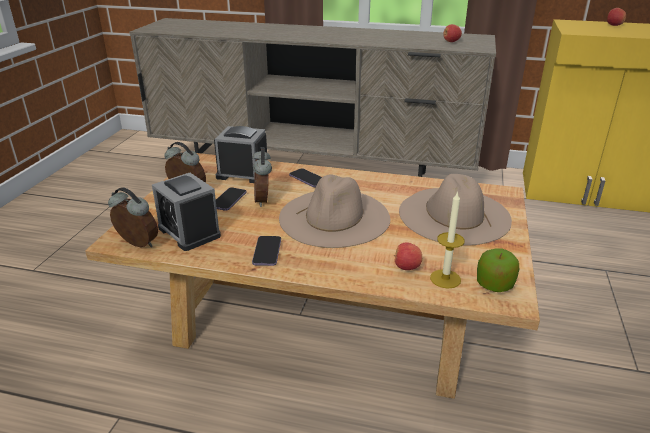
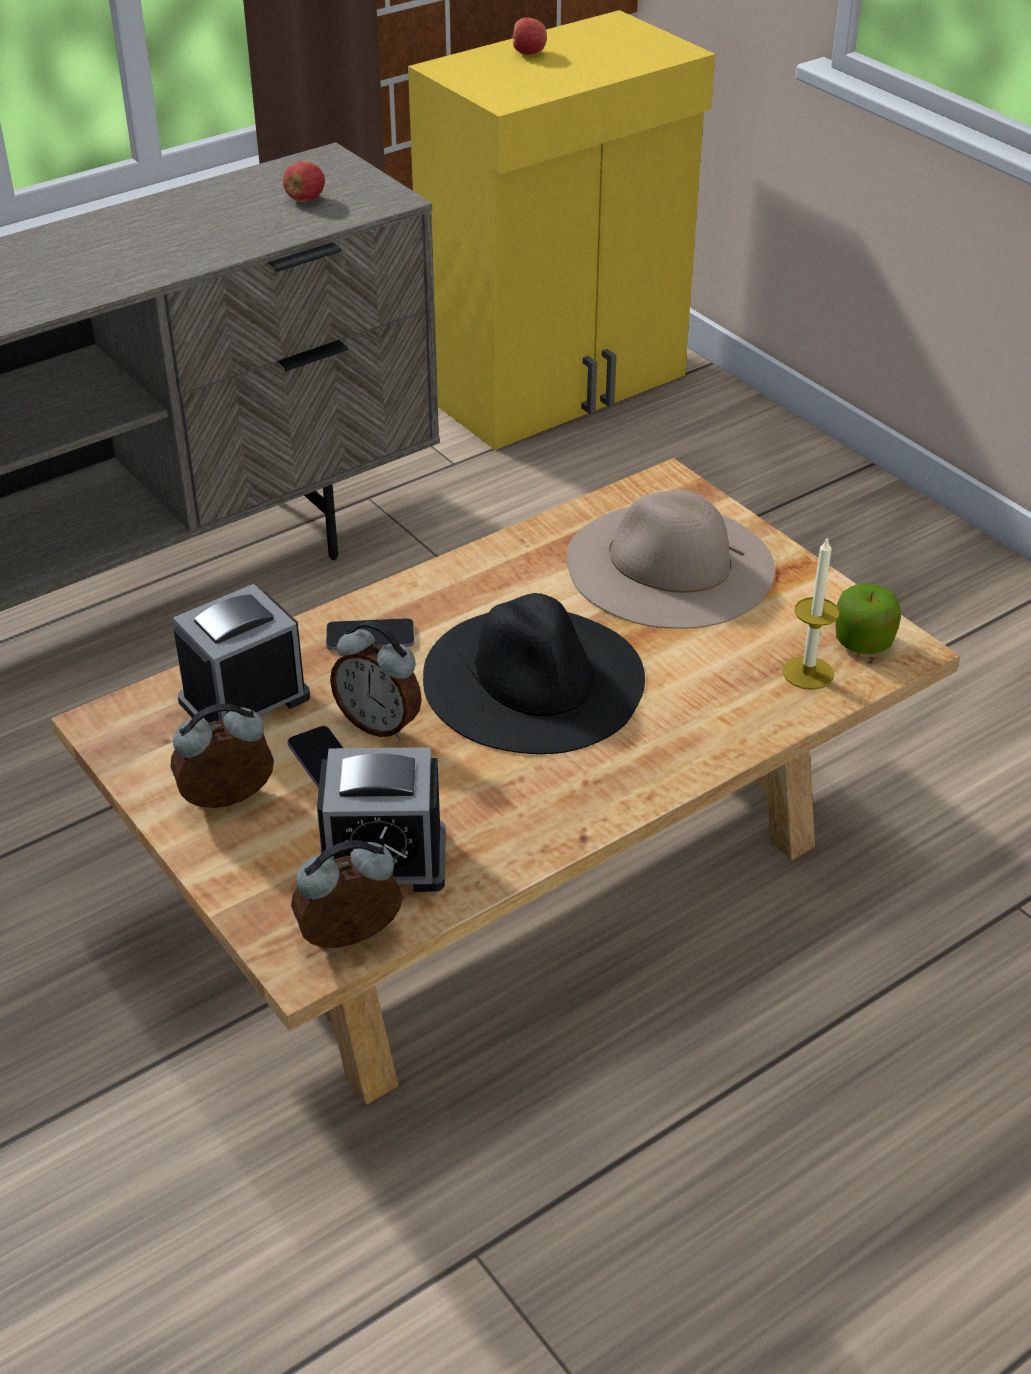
camera: 50 degrees left, 10 degrees up
phone [252,236,281,266] -> none
beige hat [279,174,390,248] -> black hat [423,593,645,754]
apple [394,242,422,270] -> none

